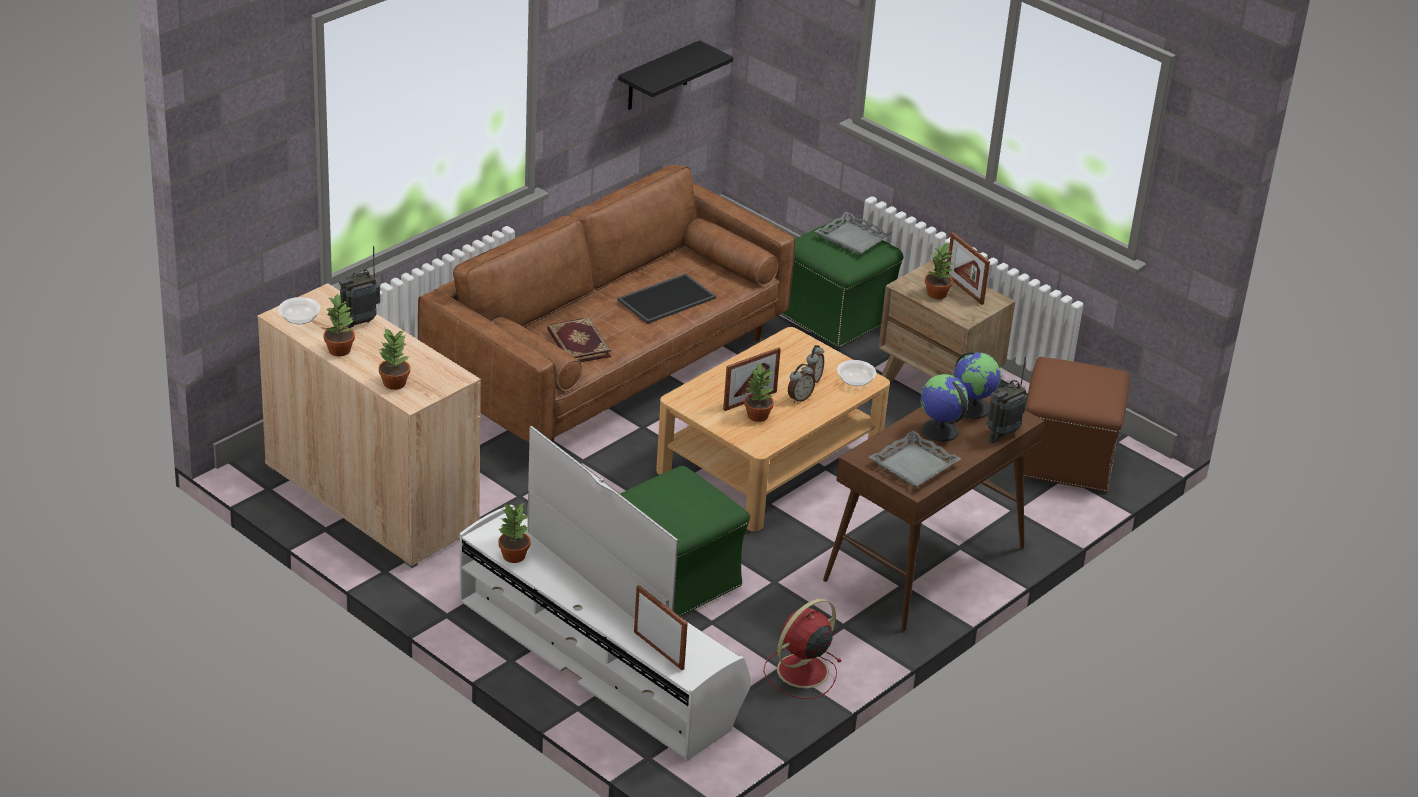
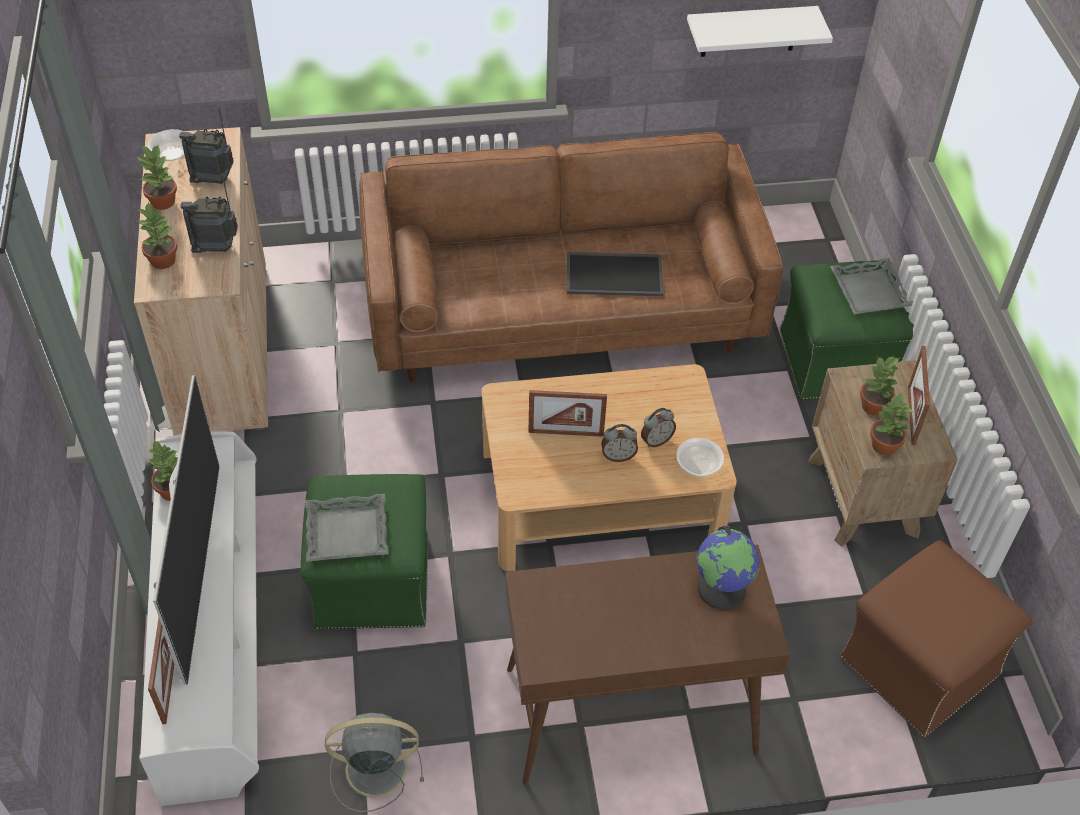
camera: 40 degrees right, 15 degrees up
book [547,317,611,362] -> none
black shelf [618,40,734,110] -> white shelf [687,6,833,57]
potted plant [744,363,775,422] -> potted plant moved to [870,393,913,455]
red fan [763,599,842,699] -> grey fan [325,713,424,812]
grey tray [869,431,961,487] -> grey tray moved to [305,494,389,562]
globe [920,374,969,442] -> none
radio [987,356,1027,443] -> radio moved to [180,175,238,253]

